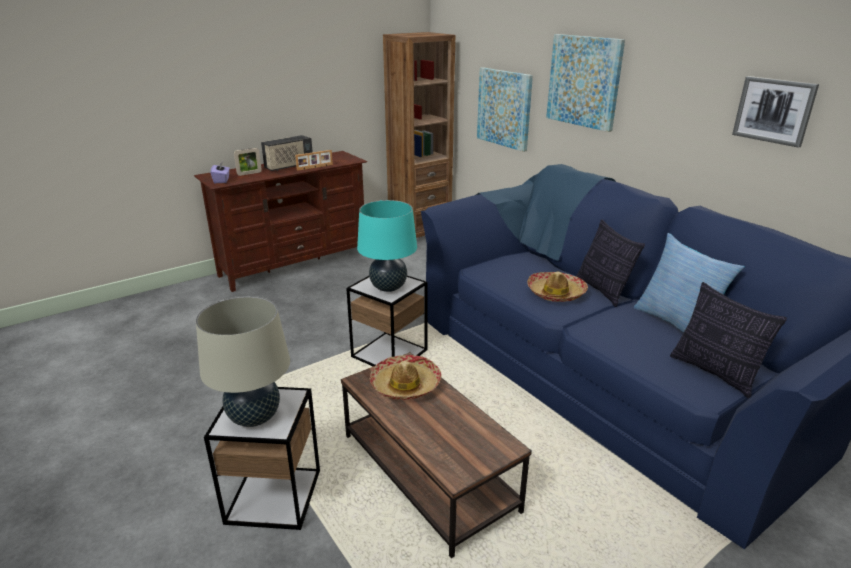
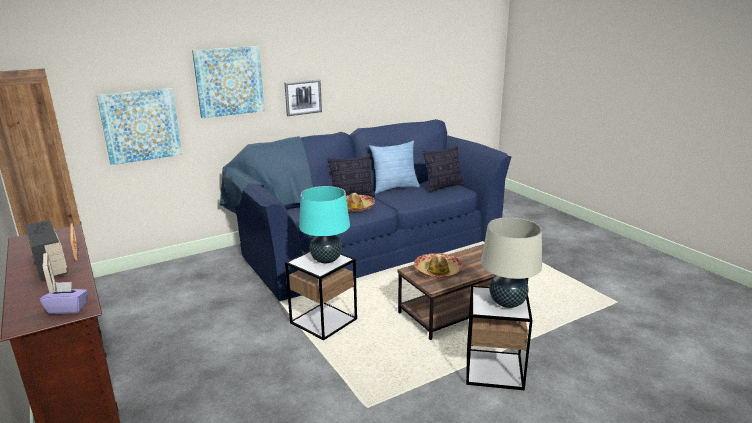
camera: 85 degrees left, 5 degrees down
picture [732,76,819,148] -> picture moved to [285,80,322,116]

